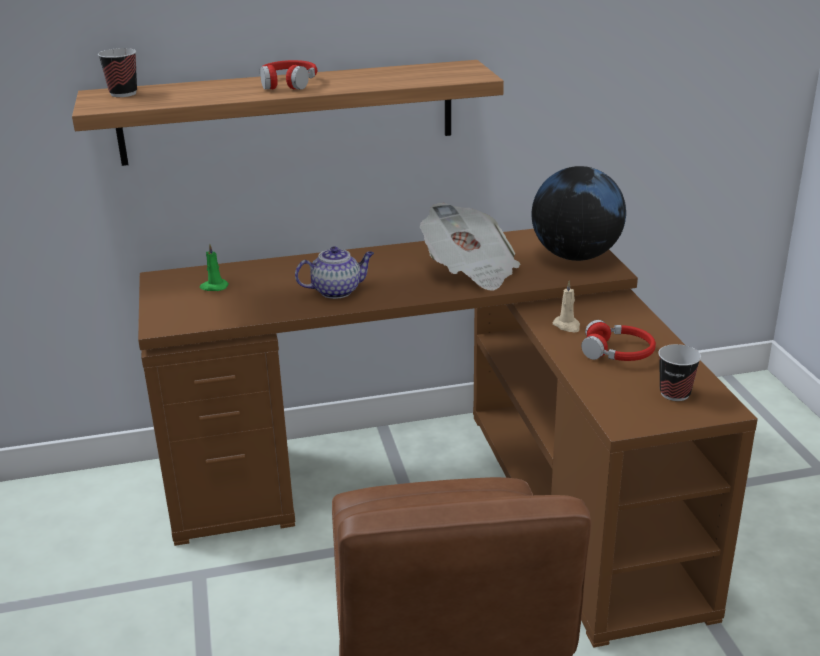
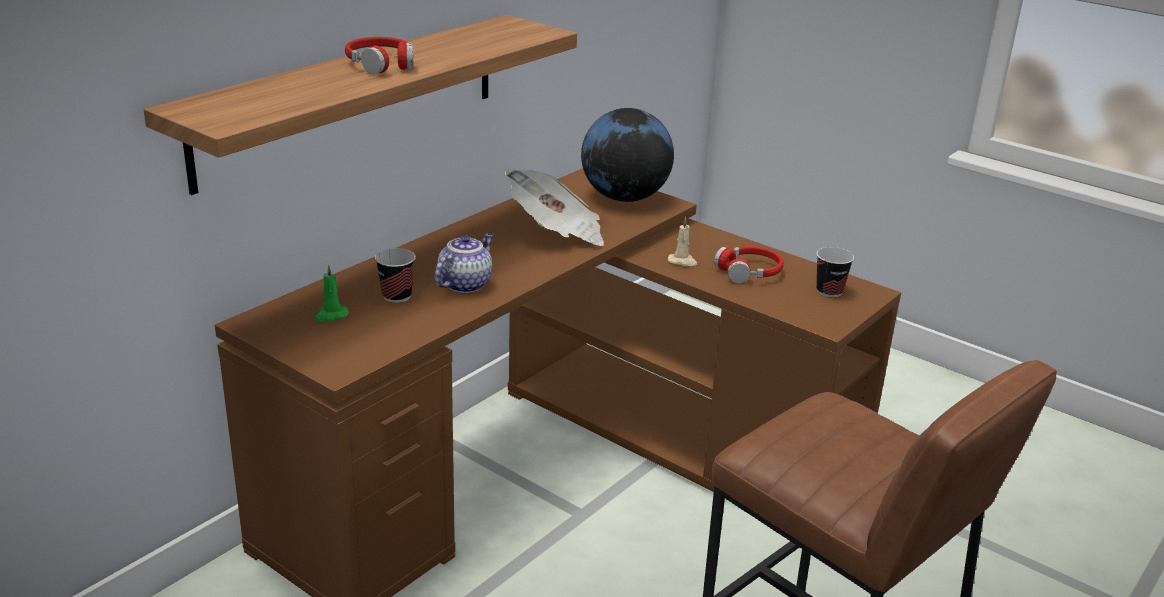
camera: 40 degrees left, 0 degrees up
cup [98,48,137,97] -> cup moved to [375,248,416,303]

